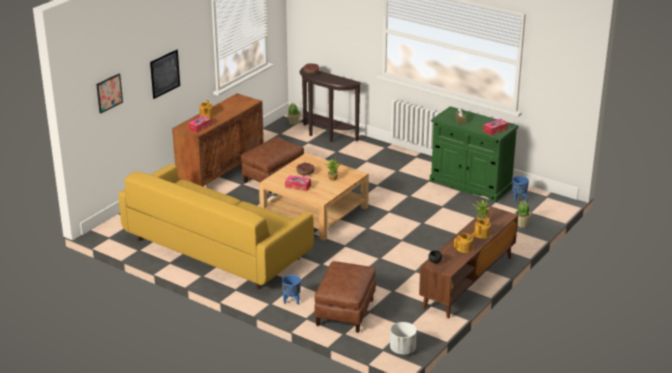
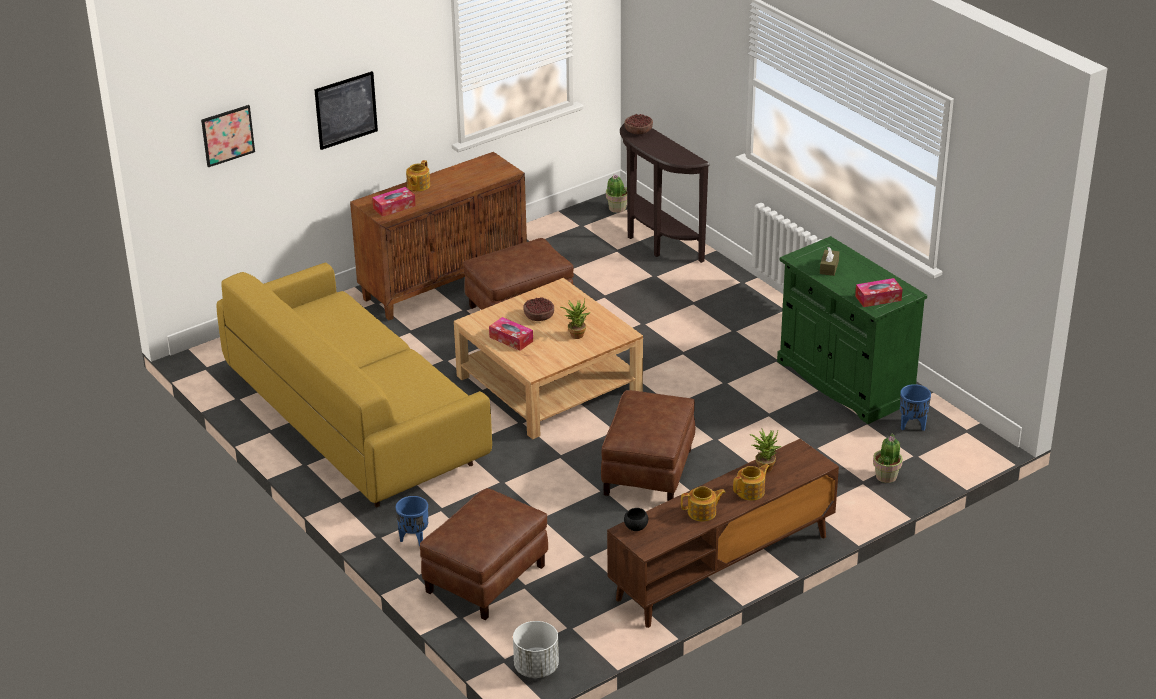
camera: 20 degrees right, 5 degrees up
none -> brown ottoman [601,390,695,501]

